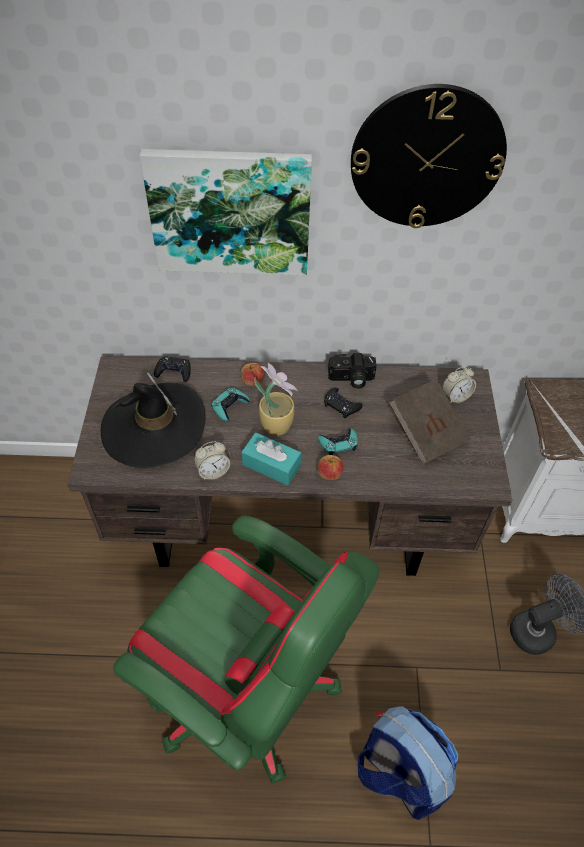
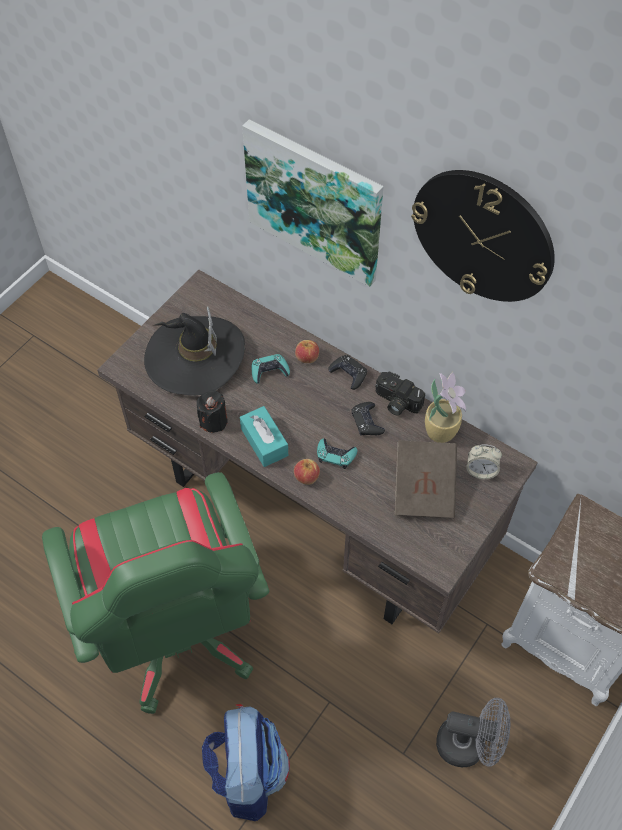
camera: 35 degrees right, 5 degrees up
black game controller [154,357,191,382] -> black game controller moved to [328,355,367,390]
alarm clock [194,441,230,480] -> black candle [197,390,228,433]
potted plant [254,363,298,436] -> potted plant moved to [425,372,466,443]

